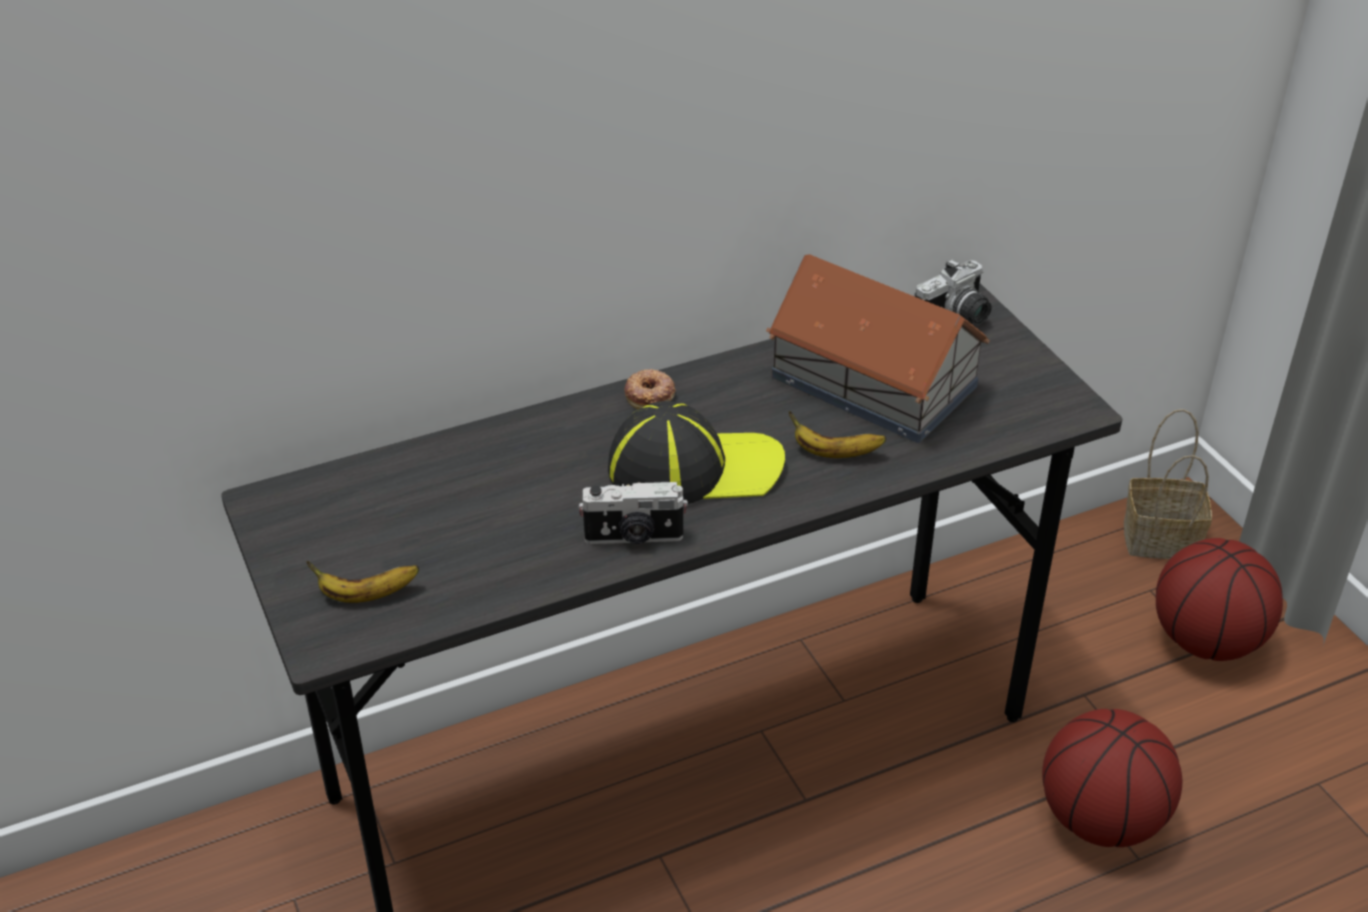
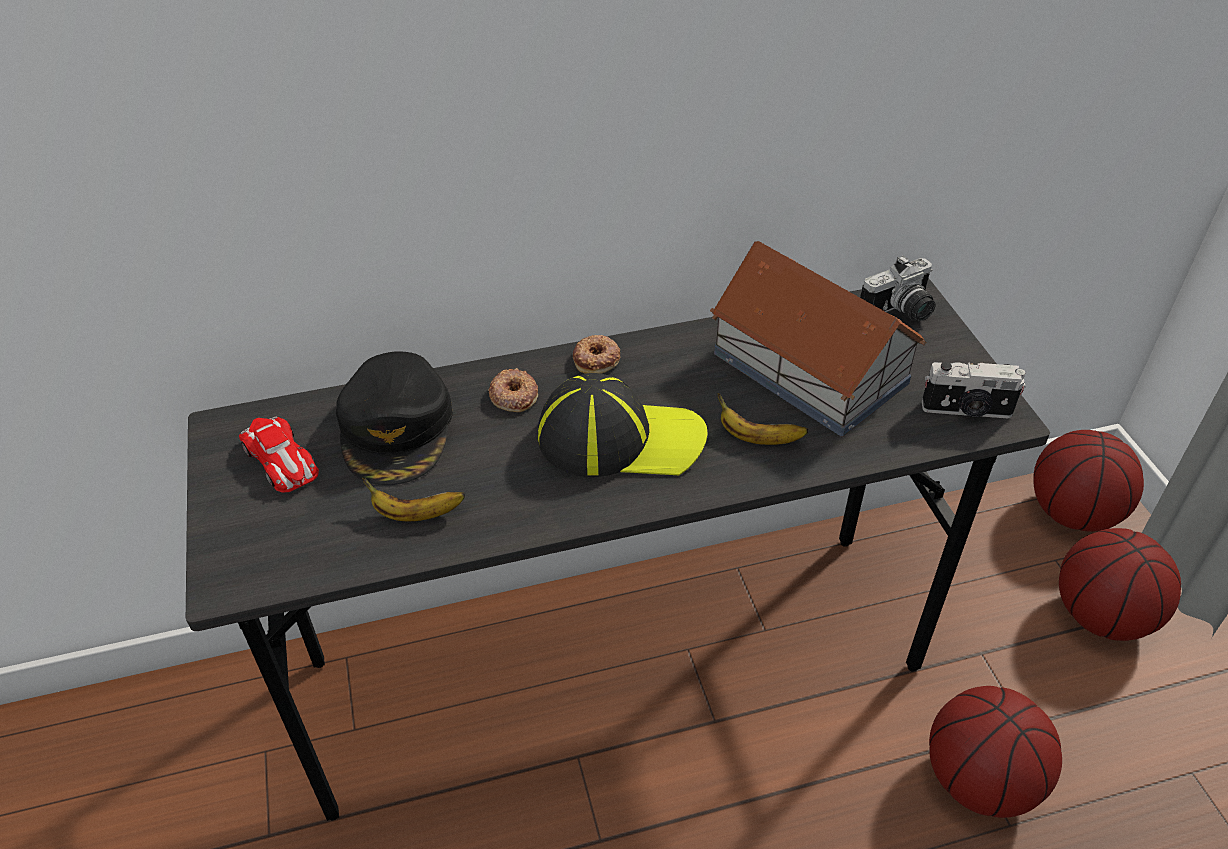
camera: 10 degrees right, 5 degrees up
banana [306,561,419,603] -> banana moved to [362,478,465,521]
camera [579,481,688,544] -> camera moved to [922,362,1026,418]
basket [1124,409,1212,559] -> basketball [1034,430,1144,532]
none -> toy car [239,417,319,493]
none -> black cap [336,351,453,485]
none -> donut [488,368,538,412]

